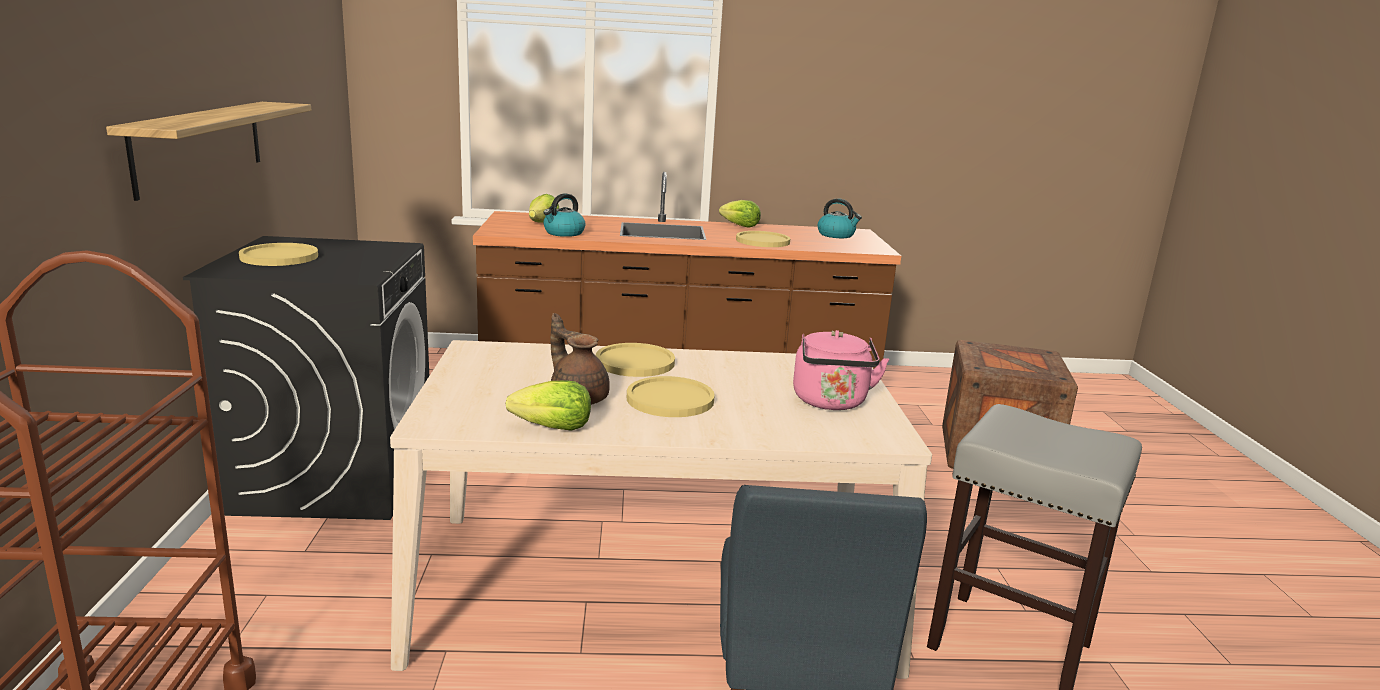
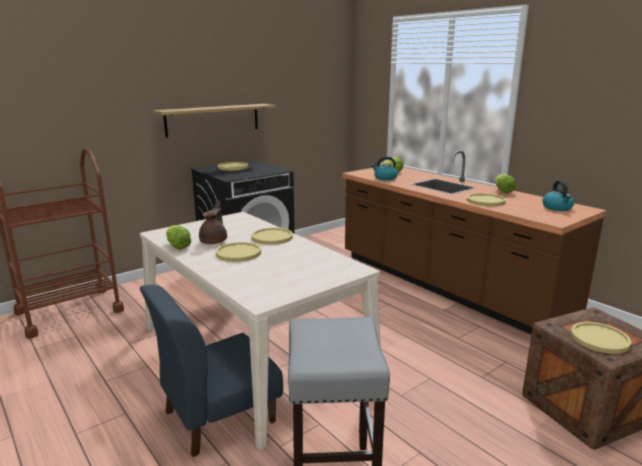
camera: 55 degrees right, 0 degrees up
pink kettle [793,330,889,410] -> none
none -> yellow plate [571,322,631,354]

